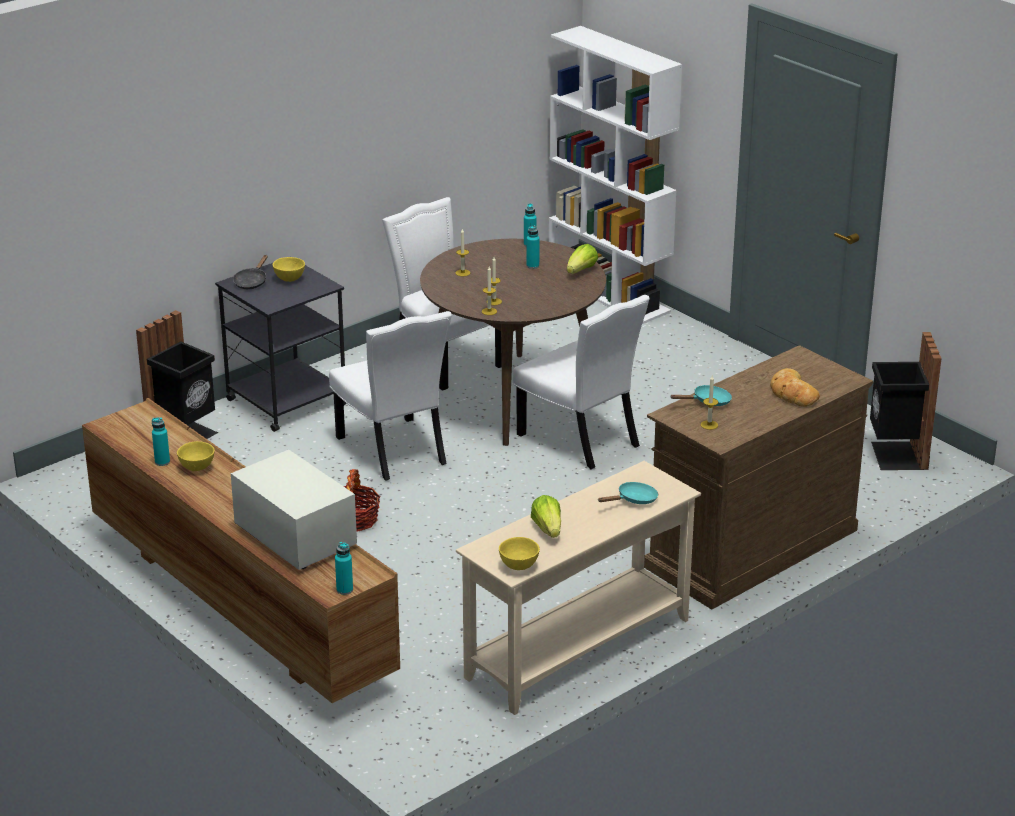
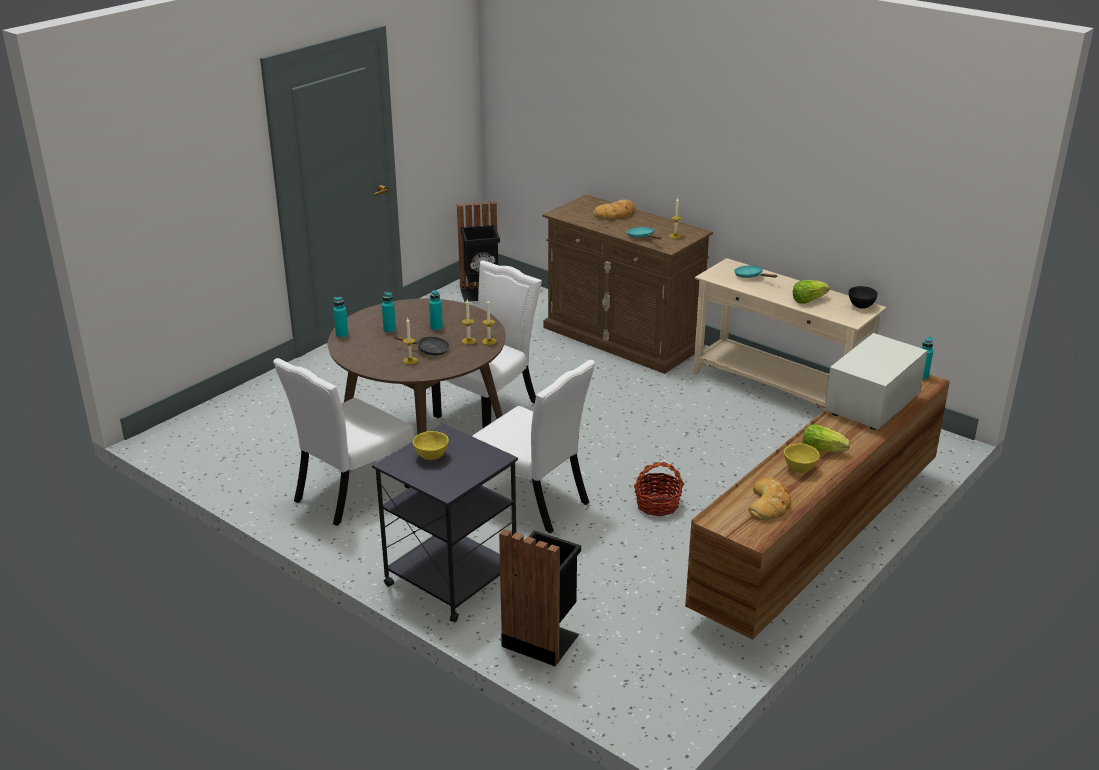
camera: 100 degrees left, 0 degrees up
turquoise bottle [152,417,170,466] -> turquoise bottle moved to [429,290,443,331]
black frying pan [233,255,268,289] -> black frying pan moved to [395,336,450,356]
white chair [329,311,452,481] -> white chair turned 75 degrees clockwise [472,360,595,533]
yellow bowl [499,537,540,570] -> black bowl [849,286,878,309]
white bookcase [549,26,682,324] -> none
lettuce [567,244,598,274] -> lettuce moved to [802,424,850,452]
none -> bread [749,478,791,520]

